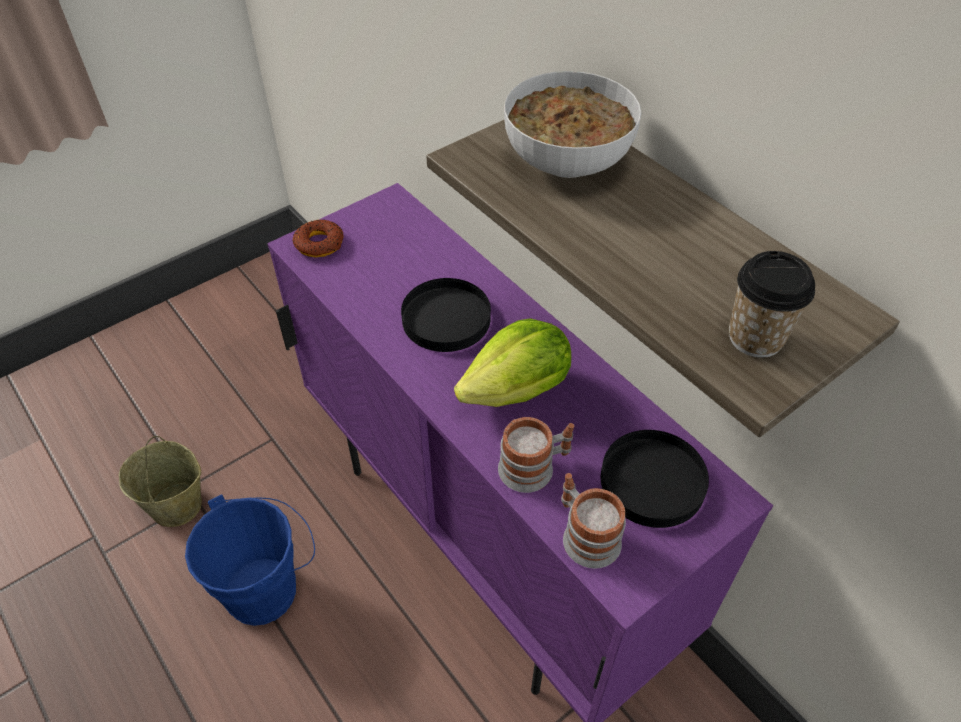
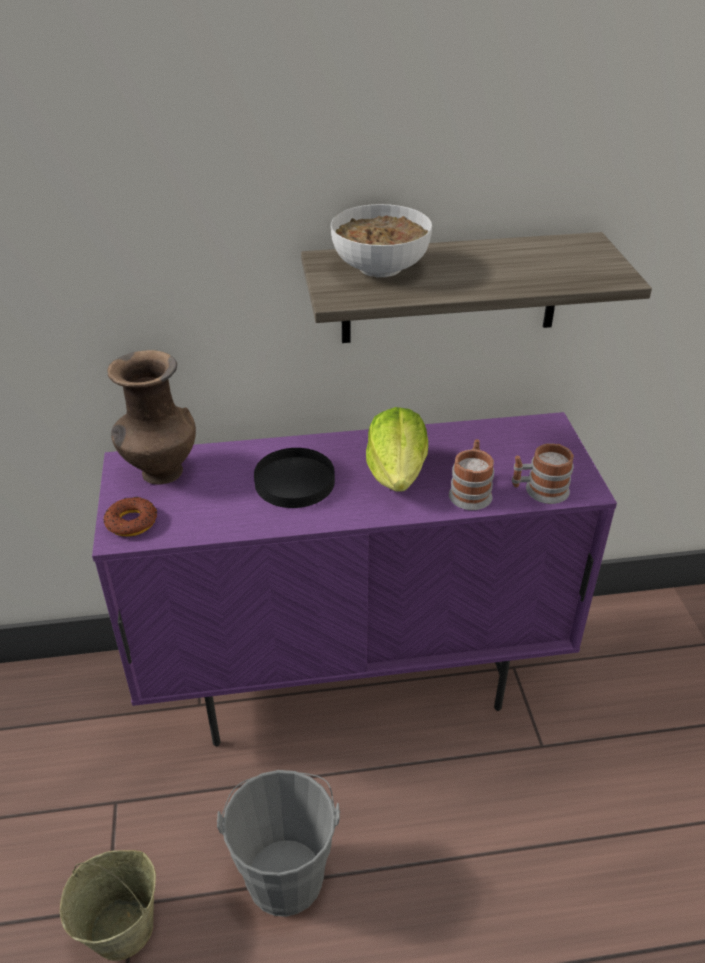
camera: 60 degrees left, 10 degrees down
blue bucket [185,495,315,626] -> grey bucket [217,770,340,917]
black plate [601,430,709,528] -> none
cup [729,251,815,358] -> none
none -> brown vase [107,350,196,485]

